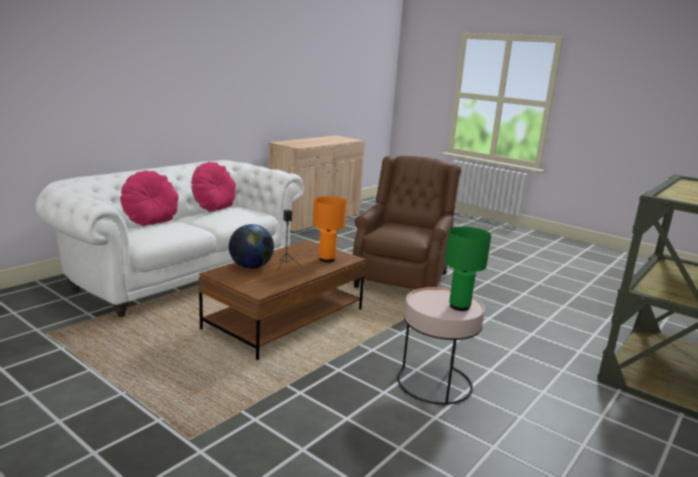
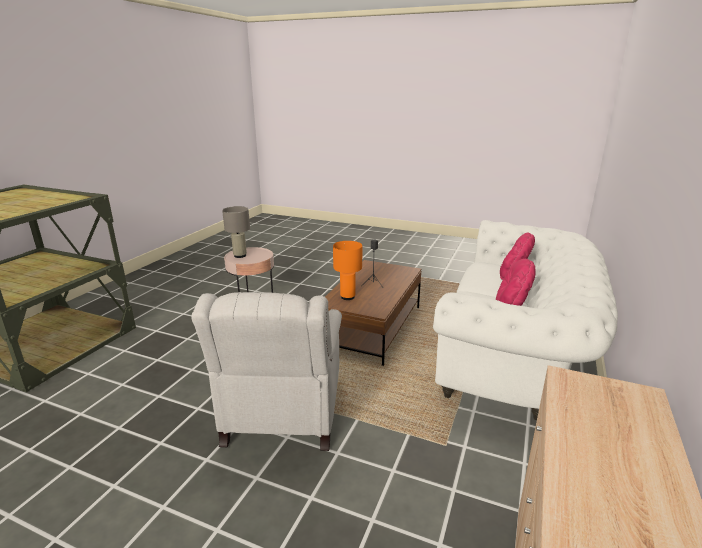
camera: 165 degrees right, 5 degrees up
globe [229,224,274,269] -> none
brown armchair [353,156,461,289] -> white armchair [191,292,342,451]
green table lamp [445,226,491,311] -> grey table lamp [222,206,250,258]

